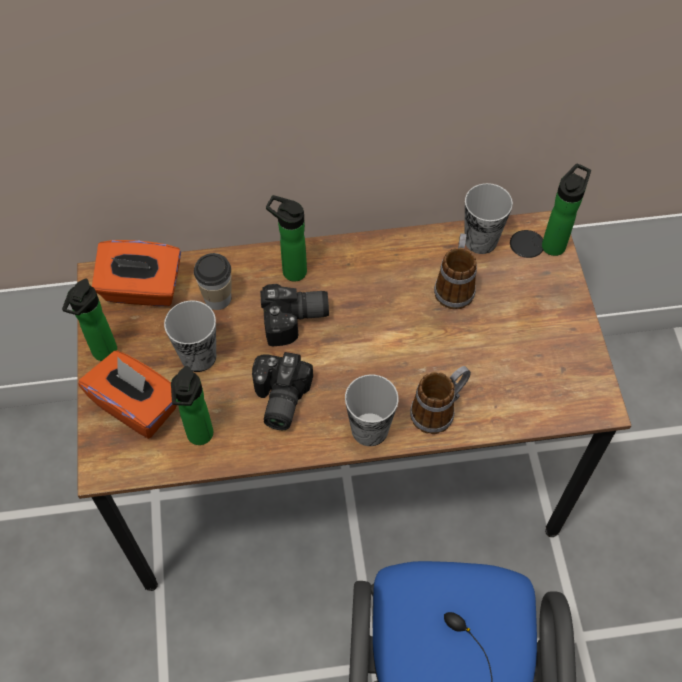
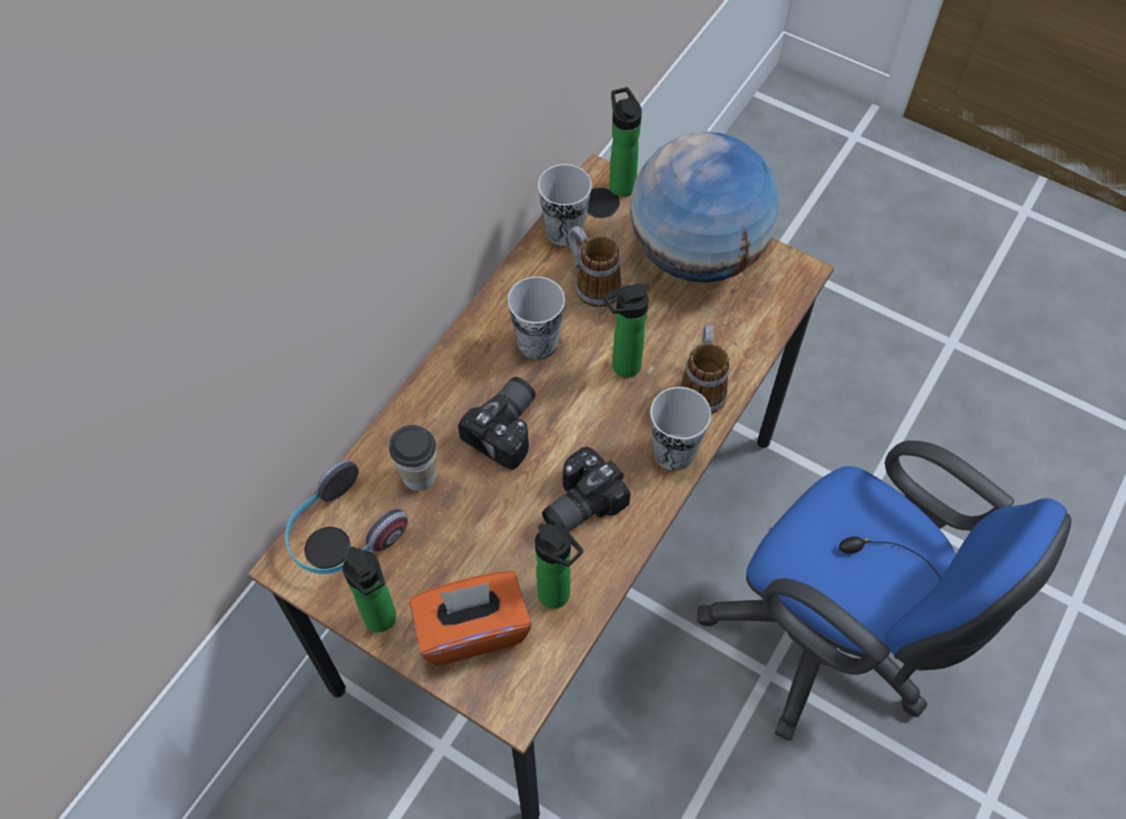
camera: 50 degrees left, 0 degrees up
orange tissue box [92,240,181,306] -> headphones [285,460,408,574]
cup [164,300,216,372] -> cup moved to [508,276,565,360]
camera [252,352,313,430] -> camera turned 90 degrees clockwise [542,446,631,532]
bottle [266,195,307,282] -> bottle moved to [604,284,649,378]
none -> globe [630,132,779,283]

